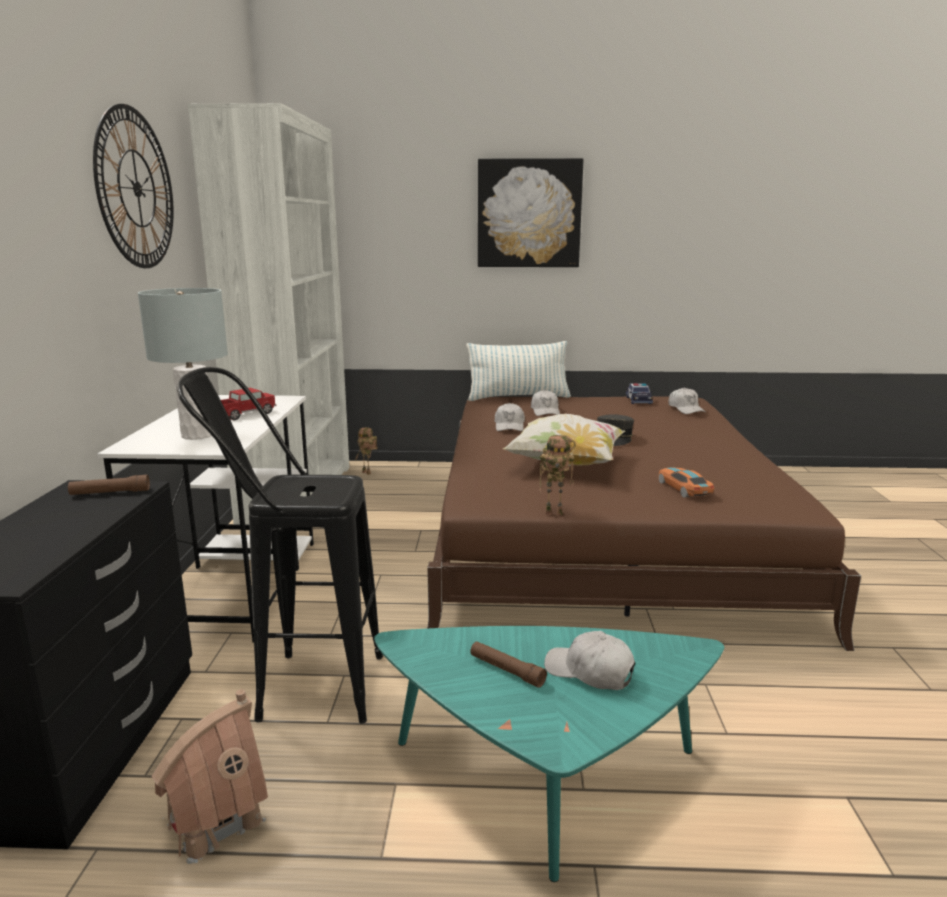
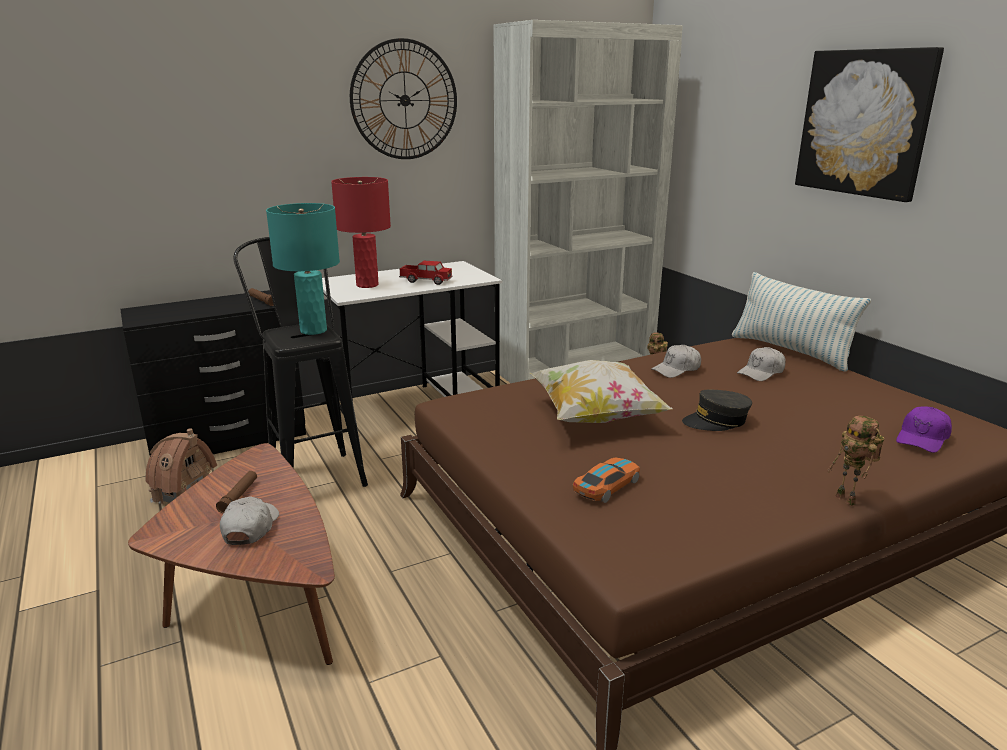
camera: 60 degrees right, 5 degrees up
grey table lamp [138,288,228,440] -> red table lamp [331,177,391,288]
turquoise coffee table [374,626,724,882] -> brown coffee table [128,443,335,665]
toy robot [539,435,576,515] -> toy robot moved to [828,416,884,506]
toy car [626,383,653,404] -> none
white cap [669,387,705,414] -> purple cap [896,406,952,453]
none -> turquoise table lamp [266,203,340,335]

